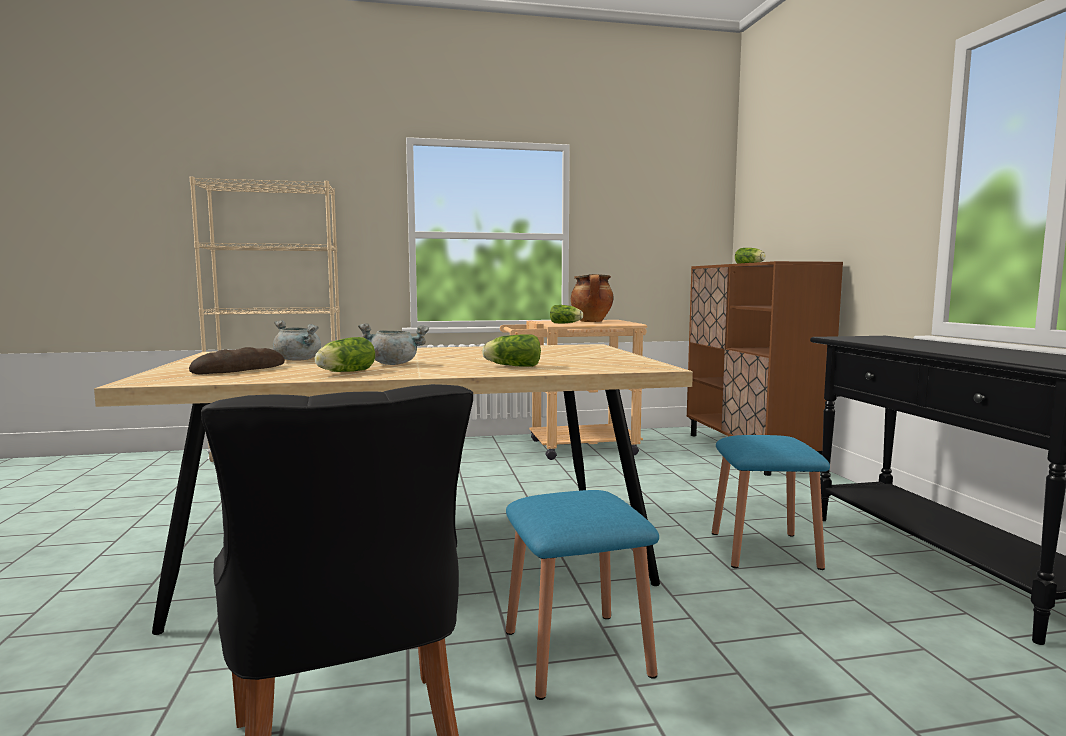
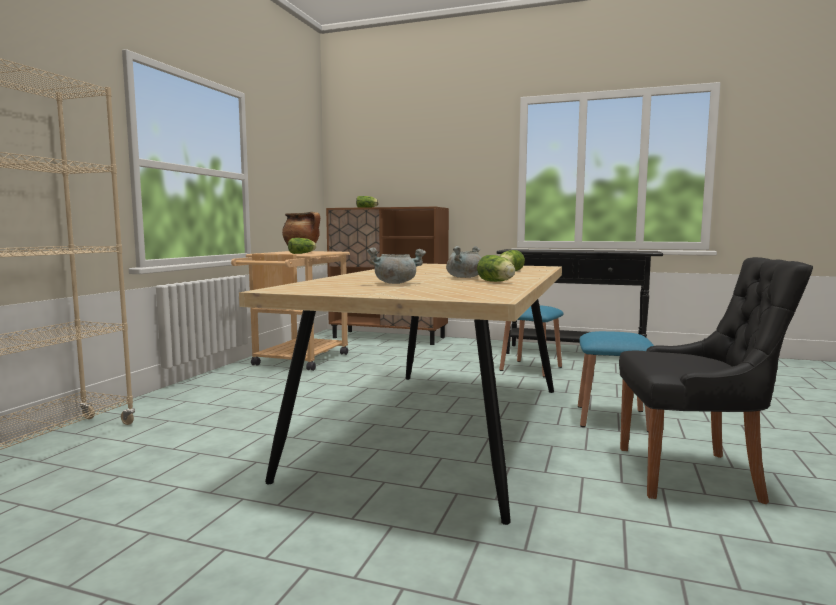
camera: 60 degrees left, 0 degrees up
bread [189,347,285,374] -> none

